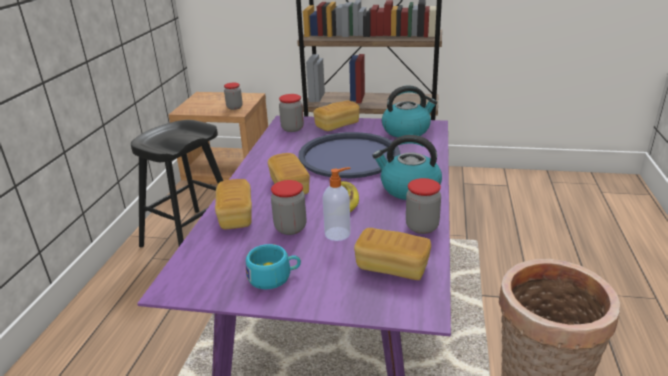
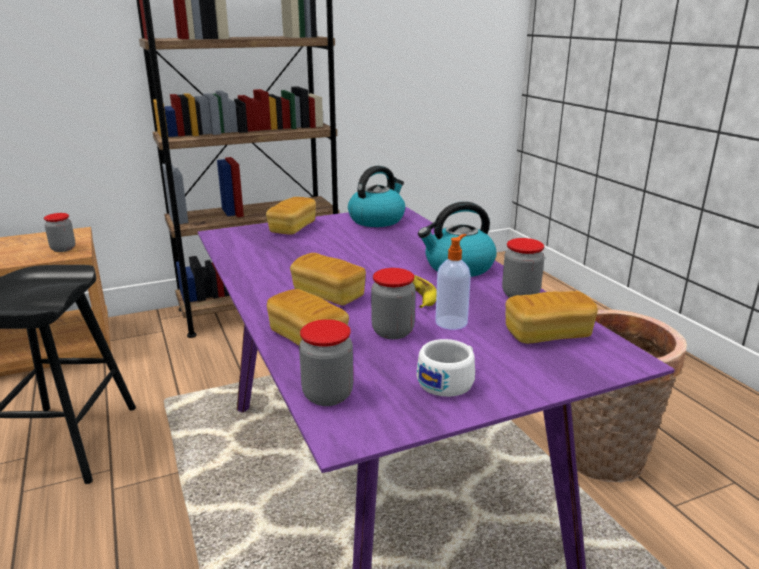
camera: 35 degrees left, 5 degrees down
turquoise cup [246,244,301,289] -> white cup [416,339,475,397]
jar [279,94,304,132] -> jar moved to [299,319,353,406]
blue tray [298,132,400,178] -> none

